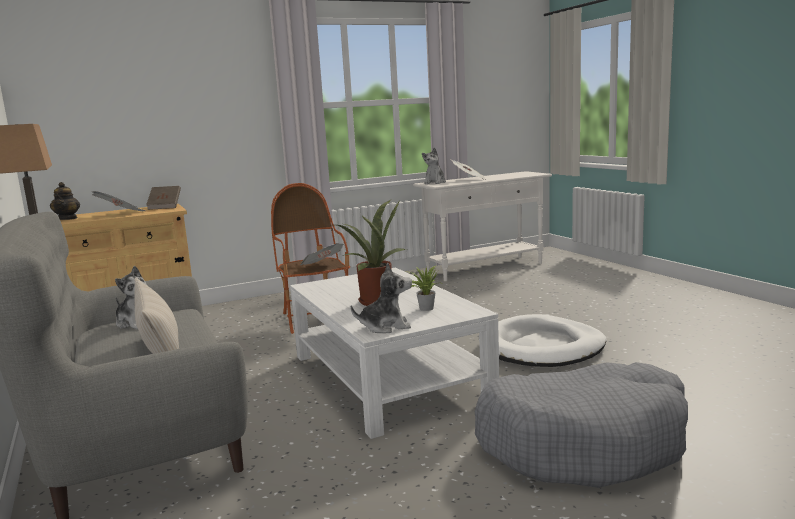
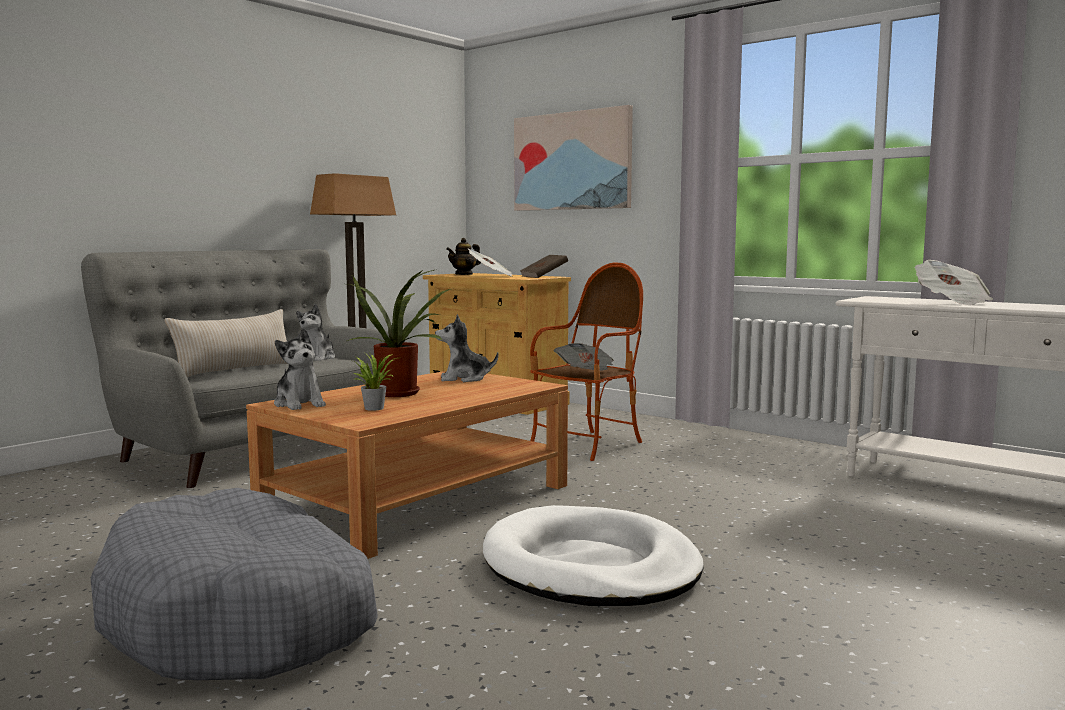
camera: 65 degrees right, 5 degrees down
white coffee table [290,268,499,439] -> brown coffee table [246,371,568,559]
plush toy [422,148,446,184] -> plush toy moved to [435,314,498,382]
none -> picture [514,105,633,211]

